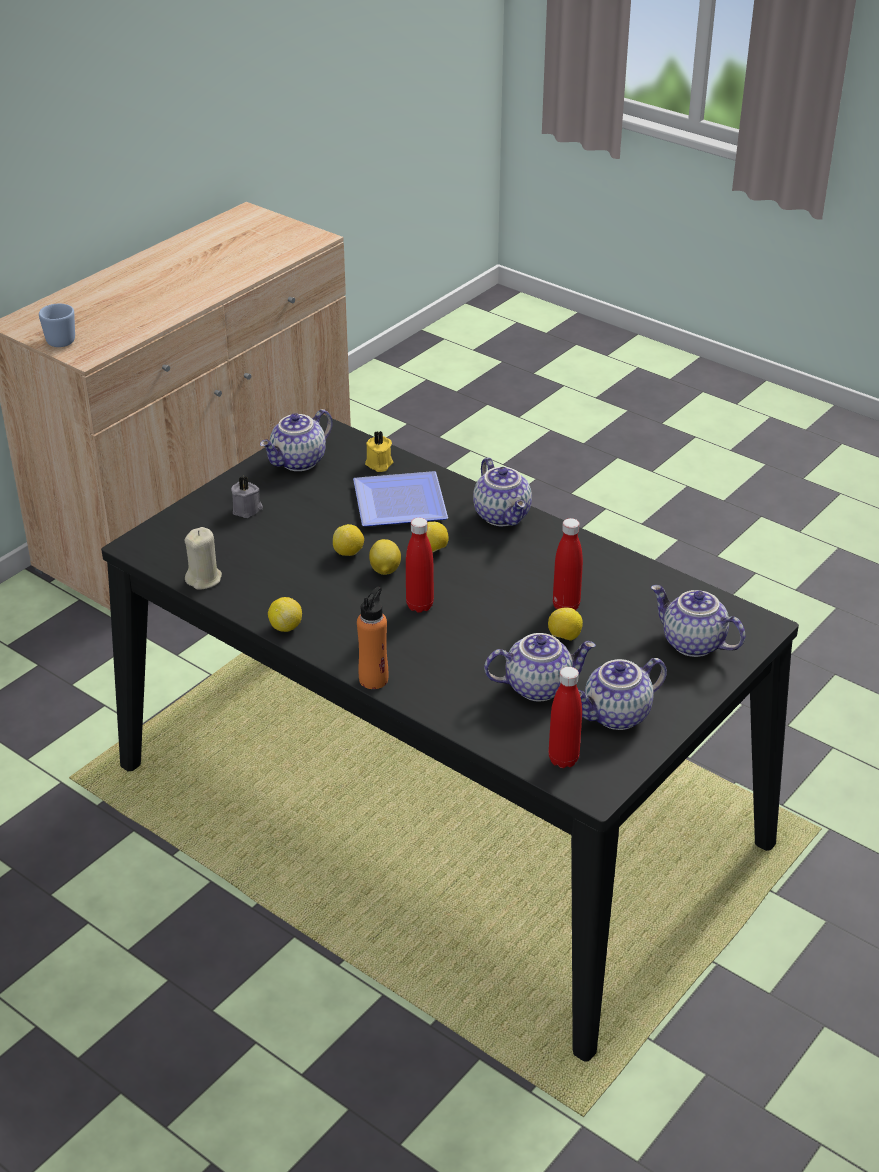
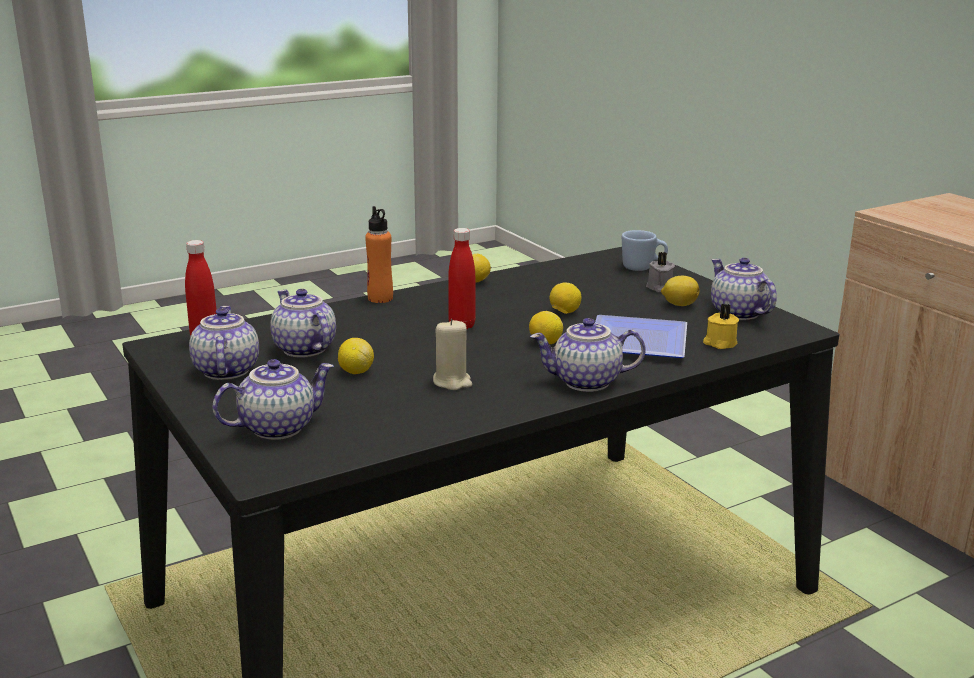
camera: 110 degrees right, 15 degrees down
blue mug [39,304,75,347] -> blue mug moved to [622,230,668,271]
beige candle [185,527,222,590] -> beige candle moved to [433,319,472,390]
lemon [369,539,401,575] -> lemon moved to [661,276,699,306]
teapot [484,633,596,701] -> teapot turned 135 degrees clockwise [270,289,336,358]
red bottle [553,518,583,610] -> none

